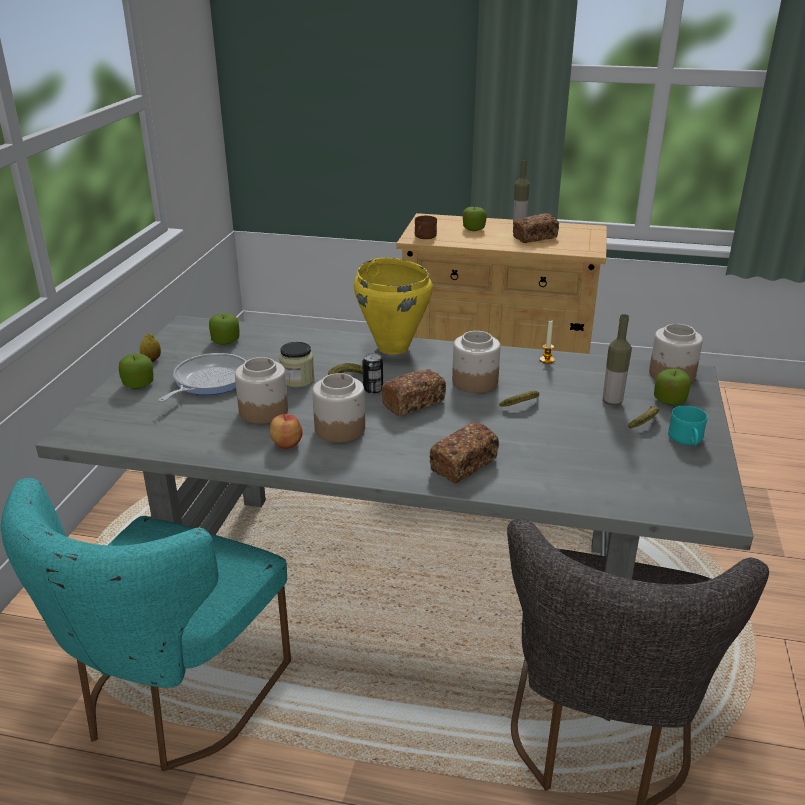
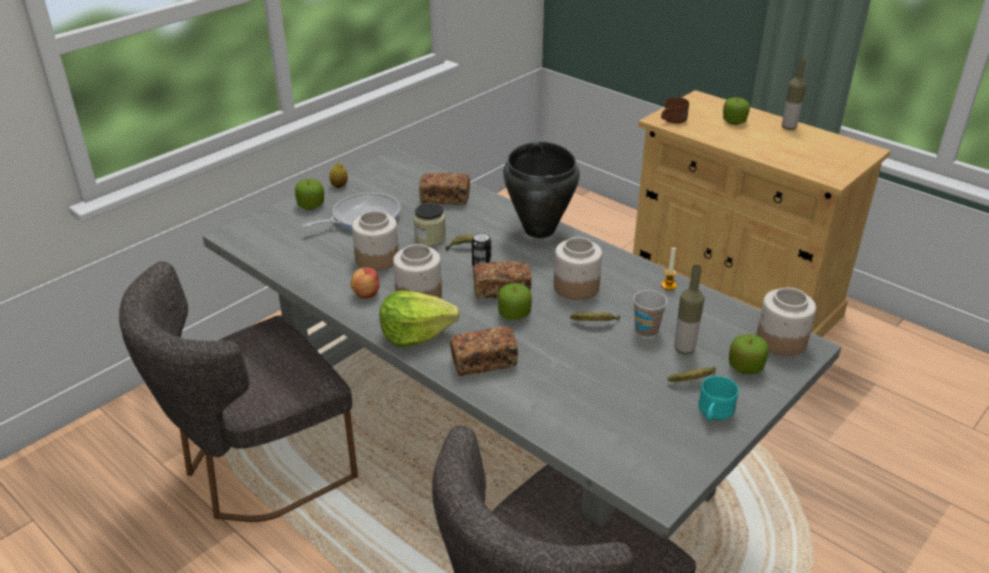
camera: 30 degrees right, 5 degrees up
turquoise chair [1,478,291,771] -> grey chair [119,261,358,522]
apple [209,313,240,345] -> apple moved to [498,283,532,320]
yellow cooking pot [354,258,433,355] -> black cooking pot [503,141,580,238]
bread [513,213,559,243] -> bread moved to [419,173,470,205]
none -> lettuce [380,291,460,347]
none -> cup [633,290,667,337]

